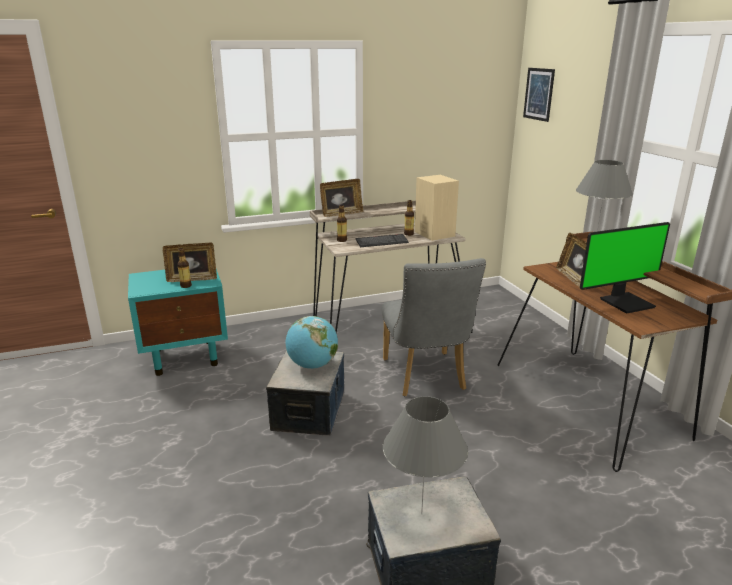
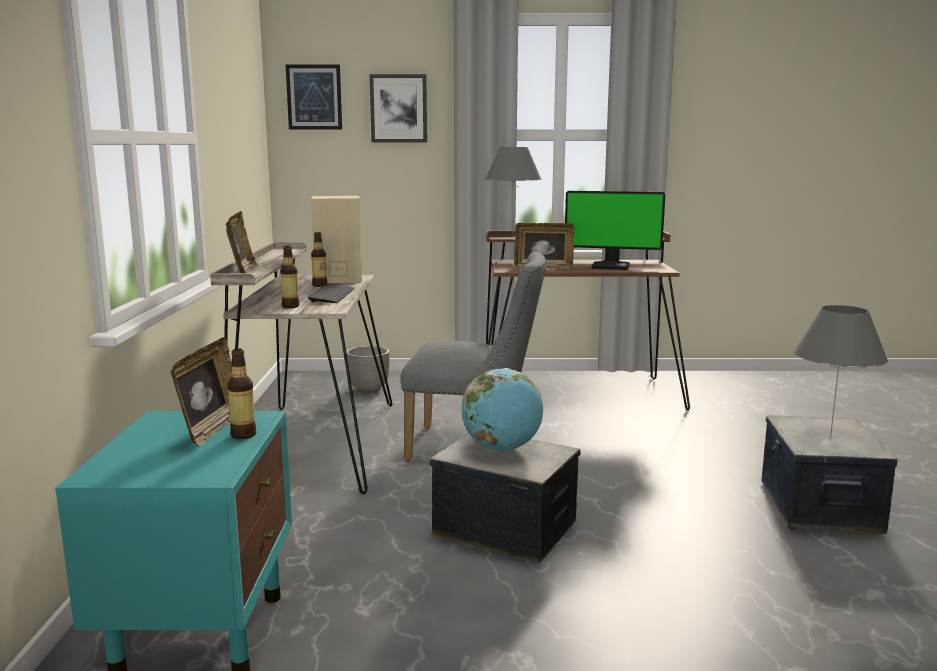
camera: 70 degrees left, 10 degrees down
monitor [580,222,670,314] -> monitor turned 105 degrees clockwise [565,191,665,270]
none -> planter [346,346,390,393]
none -> picture [370,74,427,143]

